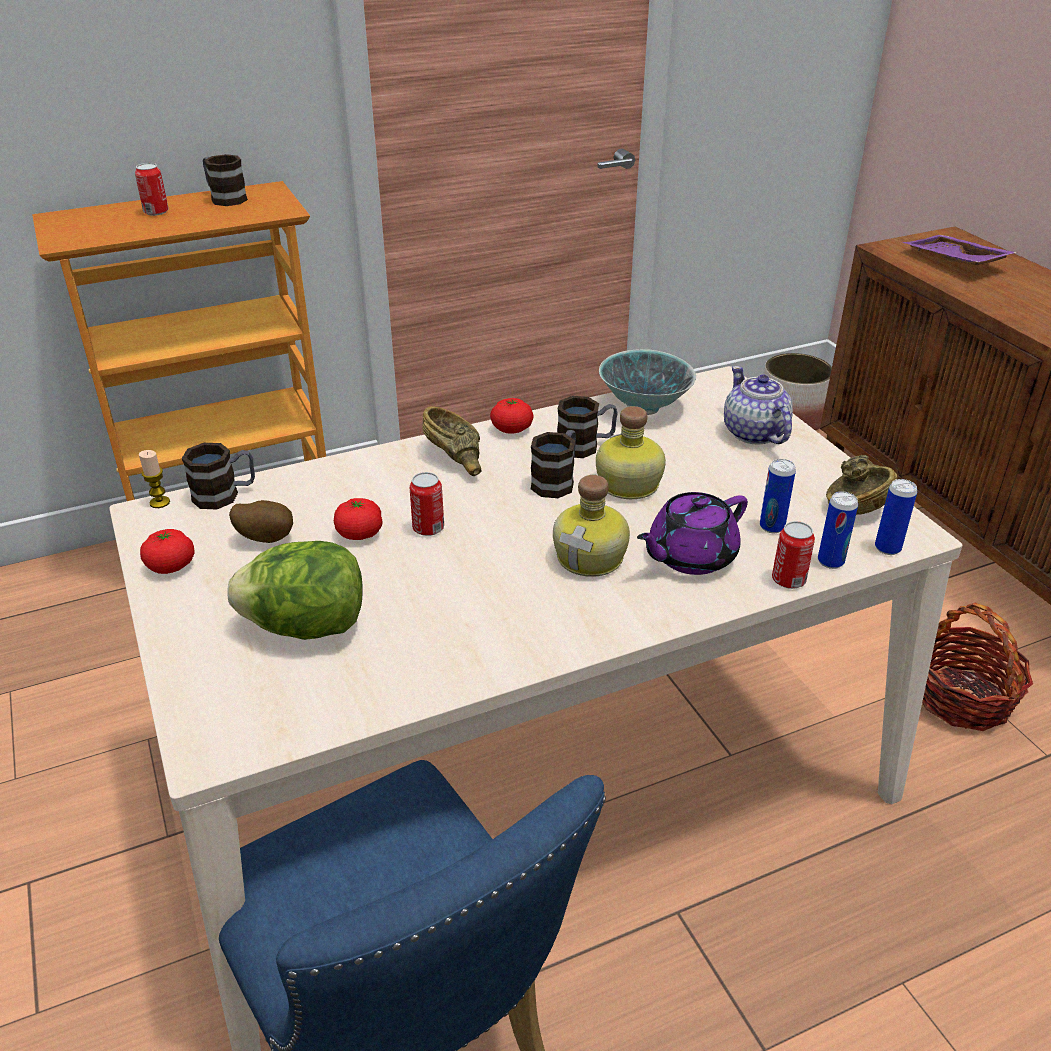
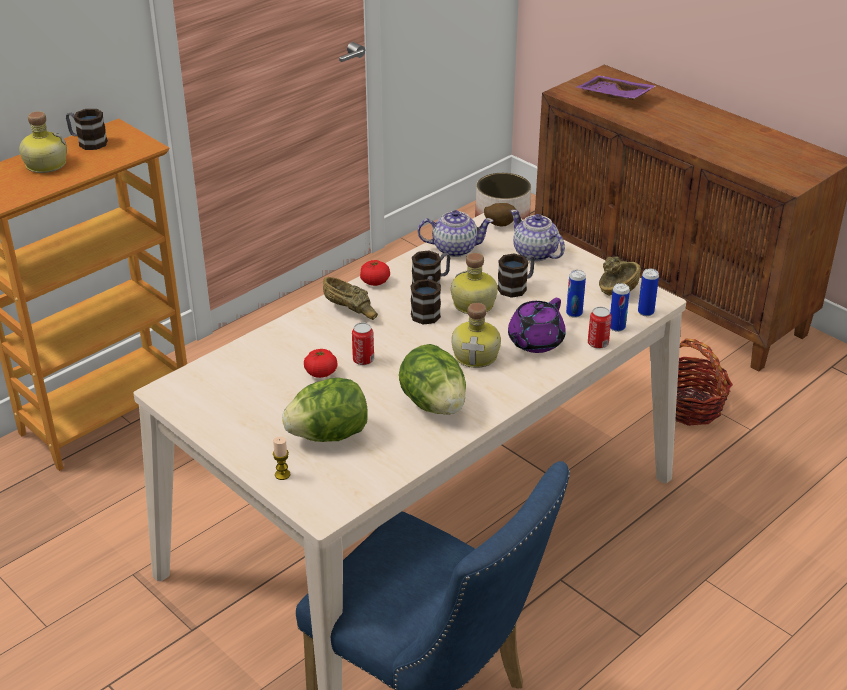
camera: 20 degrees left, 0 degrees up
can [135,163,169,216] -> bottle [19,111,67,173]
candle [139,450,170,508] -> candle moved to [273,437,290,480]
tomato [140,529,195,574] -> none
mug [182,443,255,509] -> mug moved to [498,253,535,298]
potato [229,500,293,543] -> potato moved to [484,203,516,226]
bowl [599,349,696,415] -> teapot [418,210,493,257]
none -> lettuce [399,344,466,415]

